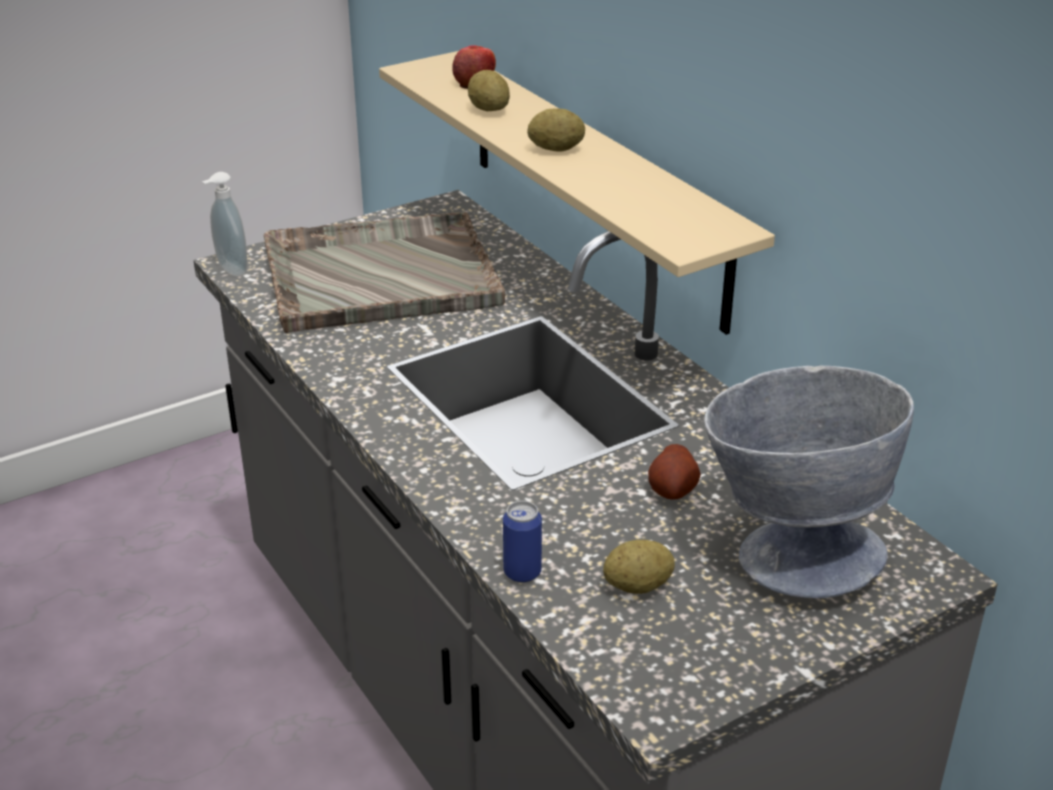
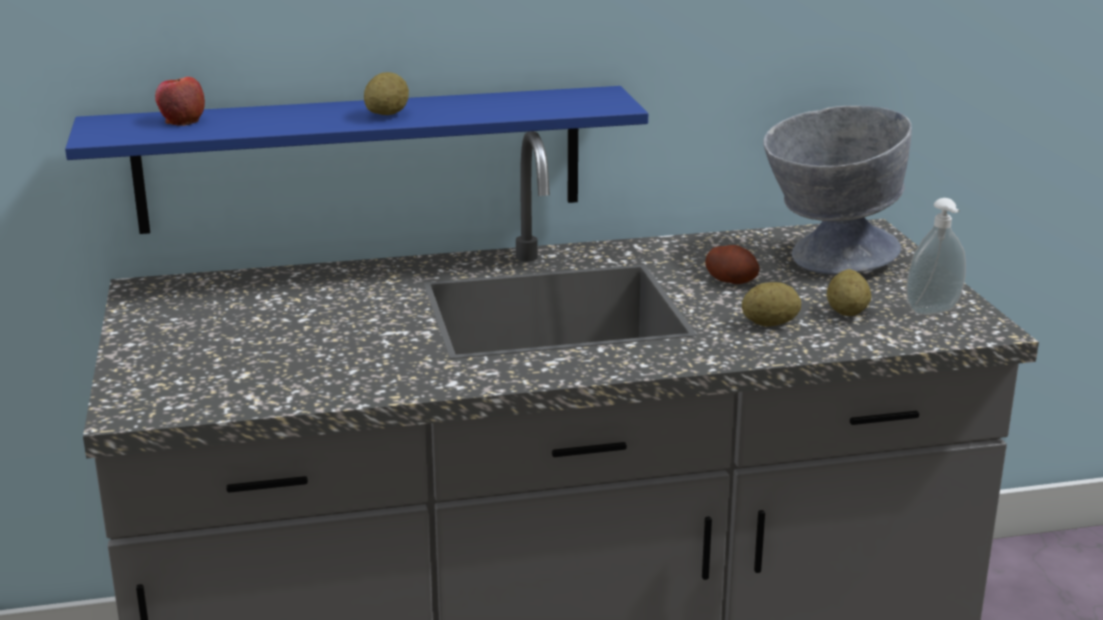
camera: 70 degrees left, 10 degrees down
soap dispenser [202,172,247,276] -> soap dispenser moved to [906,198,966,315]
grey tray [264,212,505,333] -> none
beige shelf [379,51,775,335] -> blue shelf [65,86,648,234]
potato [468,70,510,111] -> potato moved to [742,282,801,326]
can [503,501,542,583] -> none

